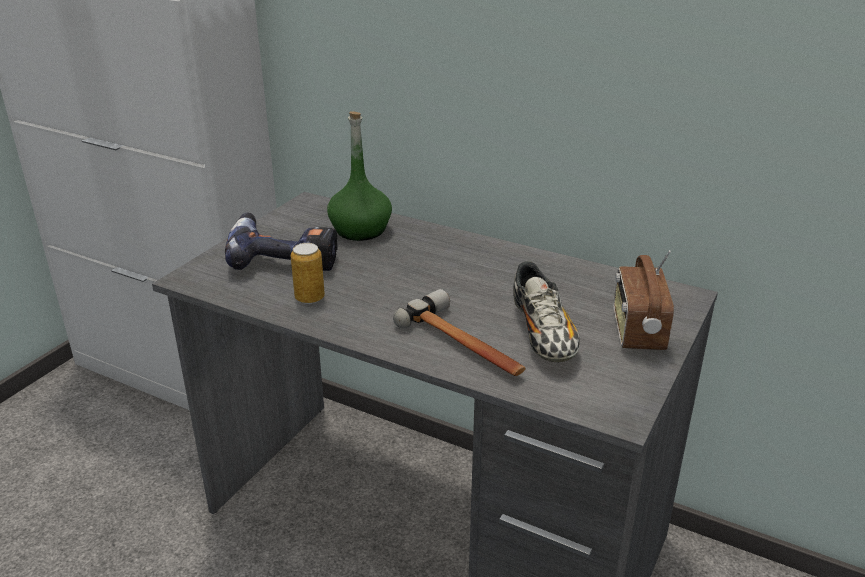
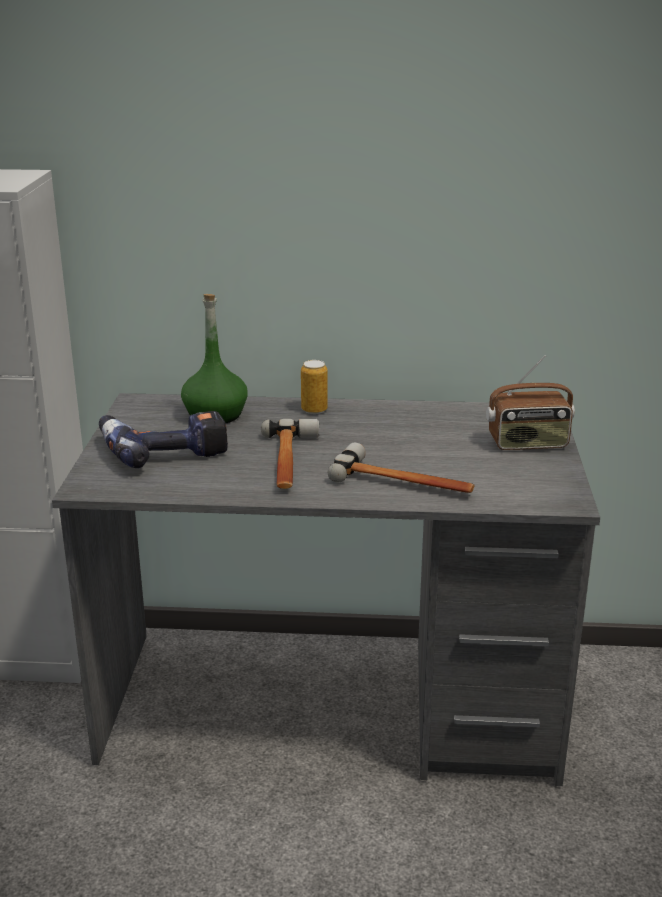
camera: 25 degrees left, 5 degrees down
can [291,243,325,304] -> can moved to [301,360,328,414]
shoe [513,261,580,362] -> none
radio [613,250,674,350] -> radio turned 75 degrees counterclockwise [486,356,575,450]
none -> hammer [261,419,319,489]

